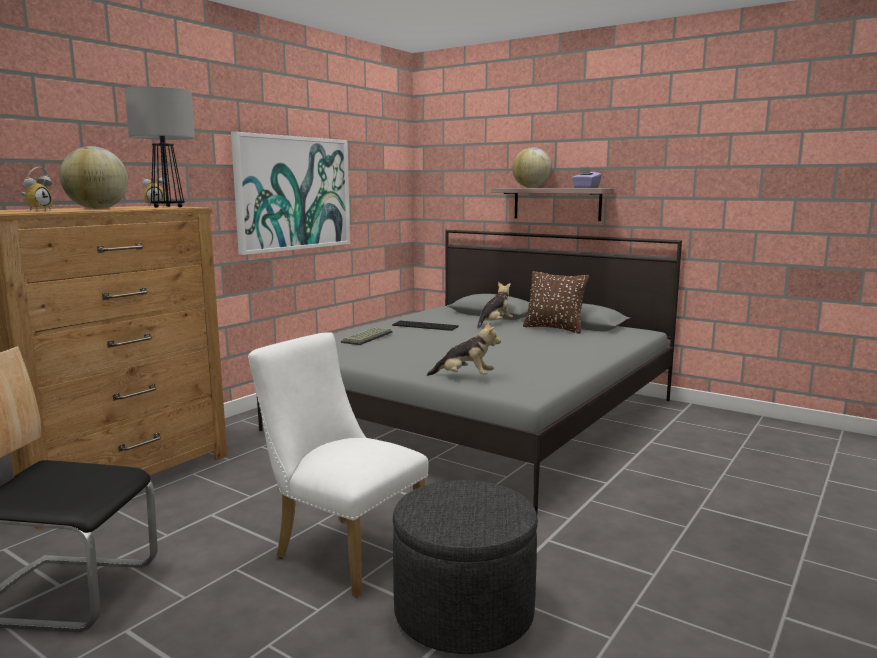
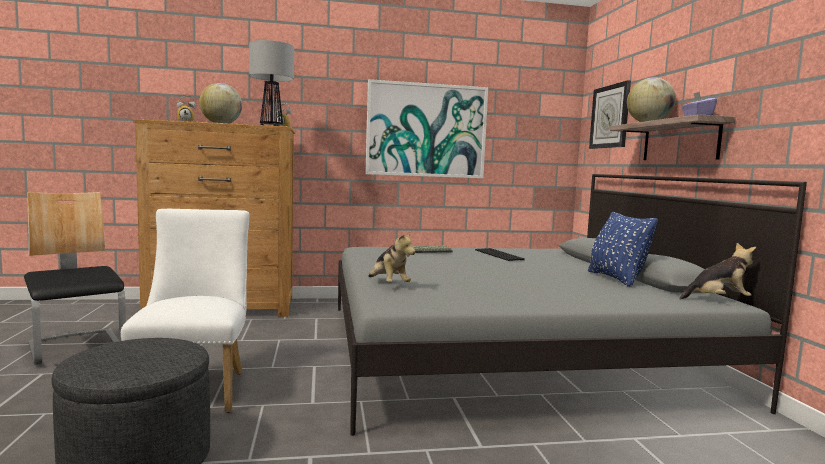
camera: 45 degrees right, 5 degrees down
plush toy [477,282,513,329] -> plush toy moved to [679,243,756,300]
brown pillow [523,271,589,334] -> blue pillow [588,212,658,287]
none -> wall clock [589,80,631,149]

